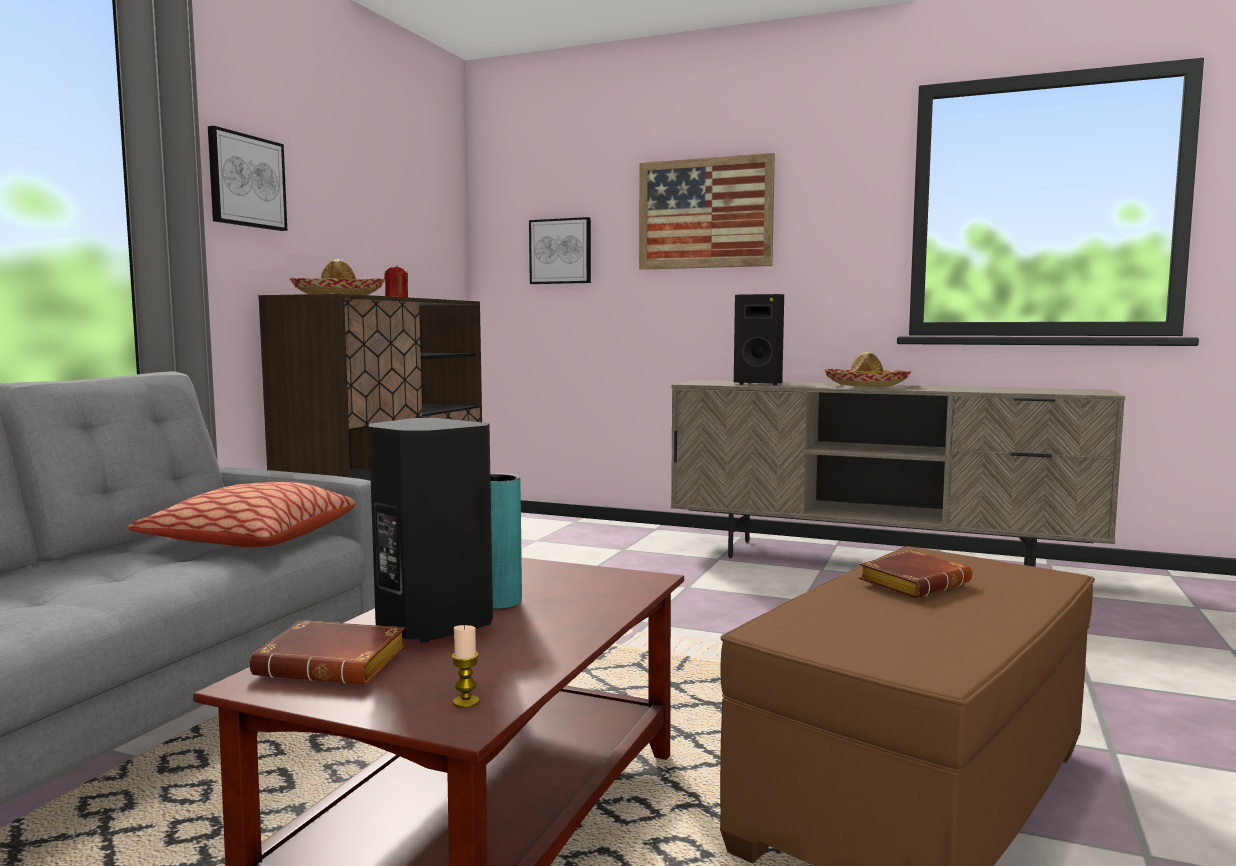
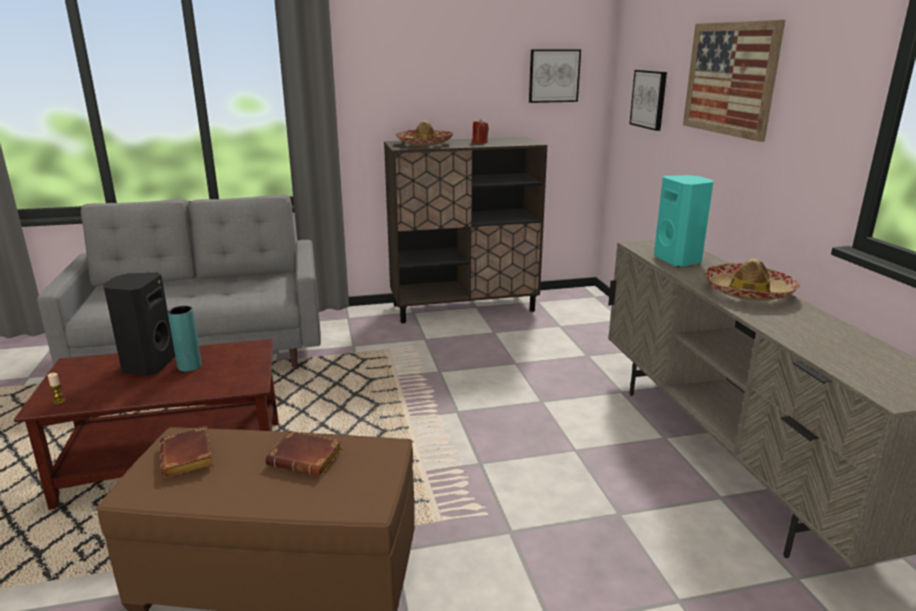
camera: 55 degrees right, 15 degrees up
pillow [128,482,355,547] -> none
picture [208,126,287,231] -> picture moved to [529,49,581,103]
brown book [250,620,406,684] -> brown book moved to [160,426,213,478]
black speaker [734,294,784,385] -> turquoise speaker [654,175,713,267]

